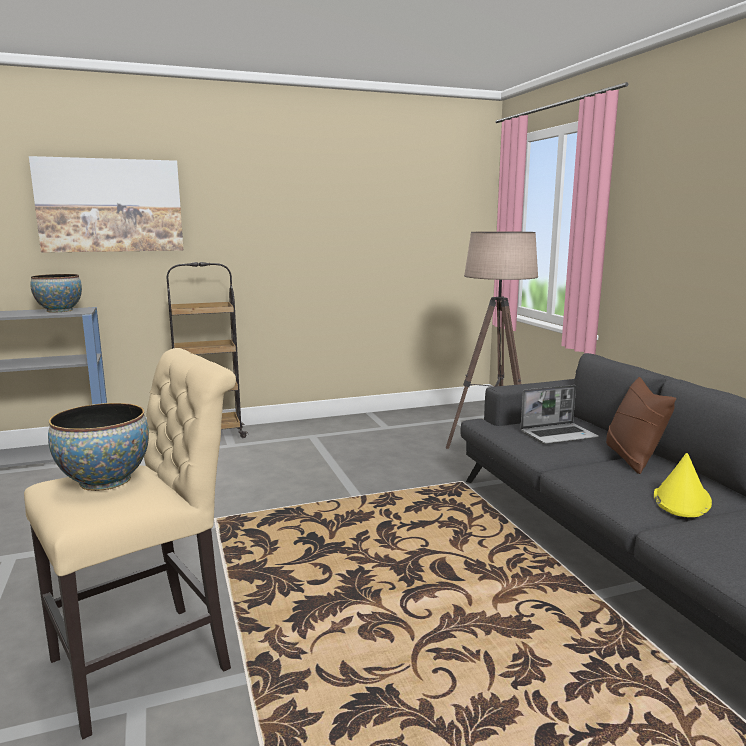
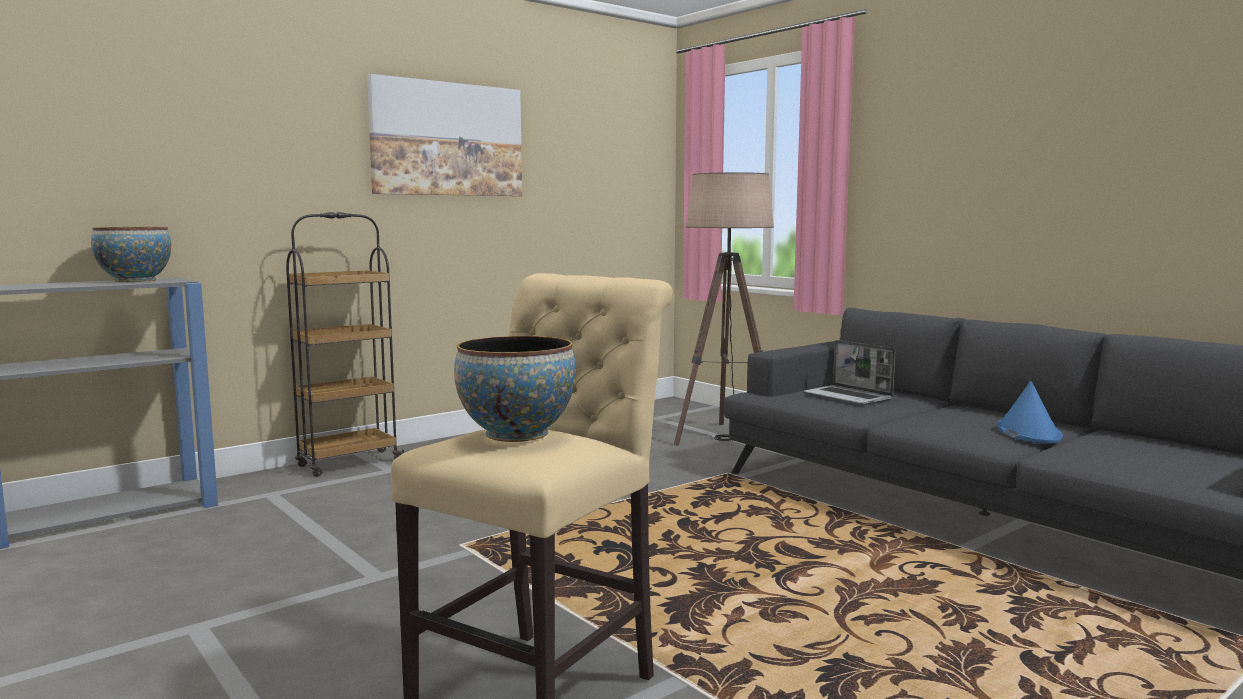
camera: 20 degrees left, 5 degrees down
picture [29,156,184,253] -> picture moved to [367,74,522,196]
laptop [520,385,599,444] -> laptop turned 90 degrees clockwise [803,340,895,405]
brown pillow [606,377,676,474] -> none
yellow hat [654,453,712,517] -> blue hat [997,381,1063,443]

